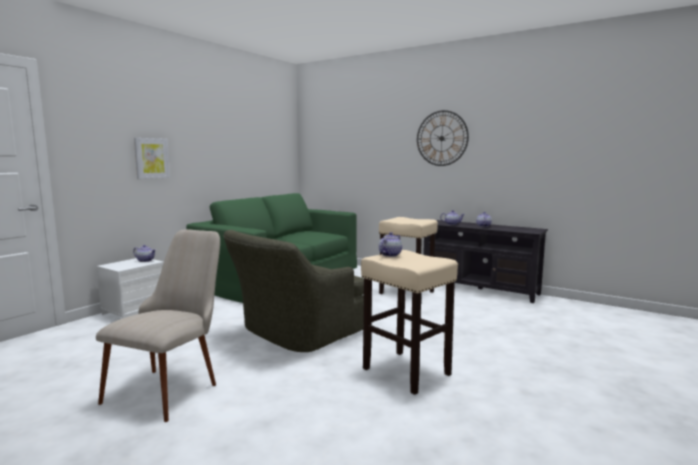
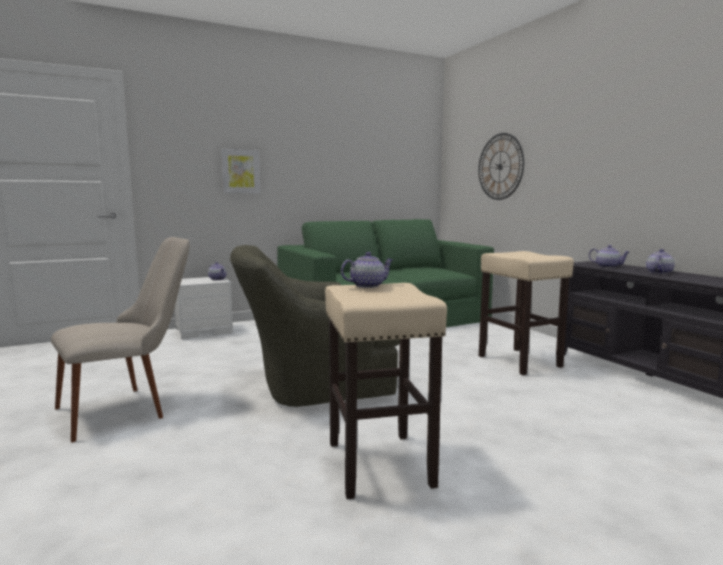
camera: 30 degrees right, 0 degrees up
wall clock [417,110,469,166] -> wall clock moved to [478,133,524,200]

